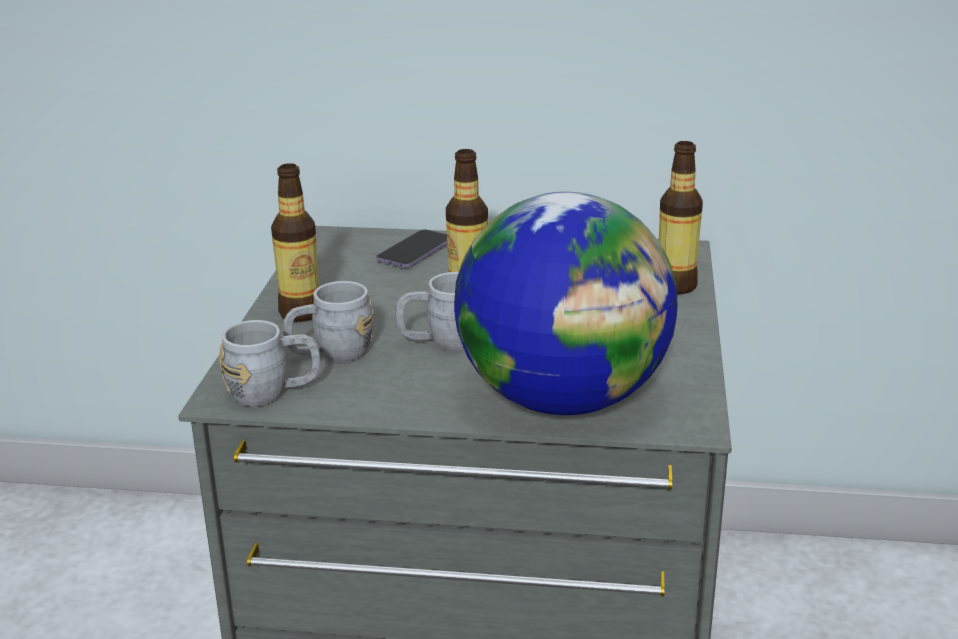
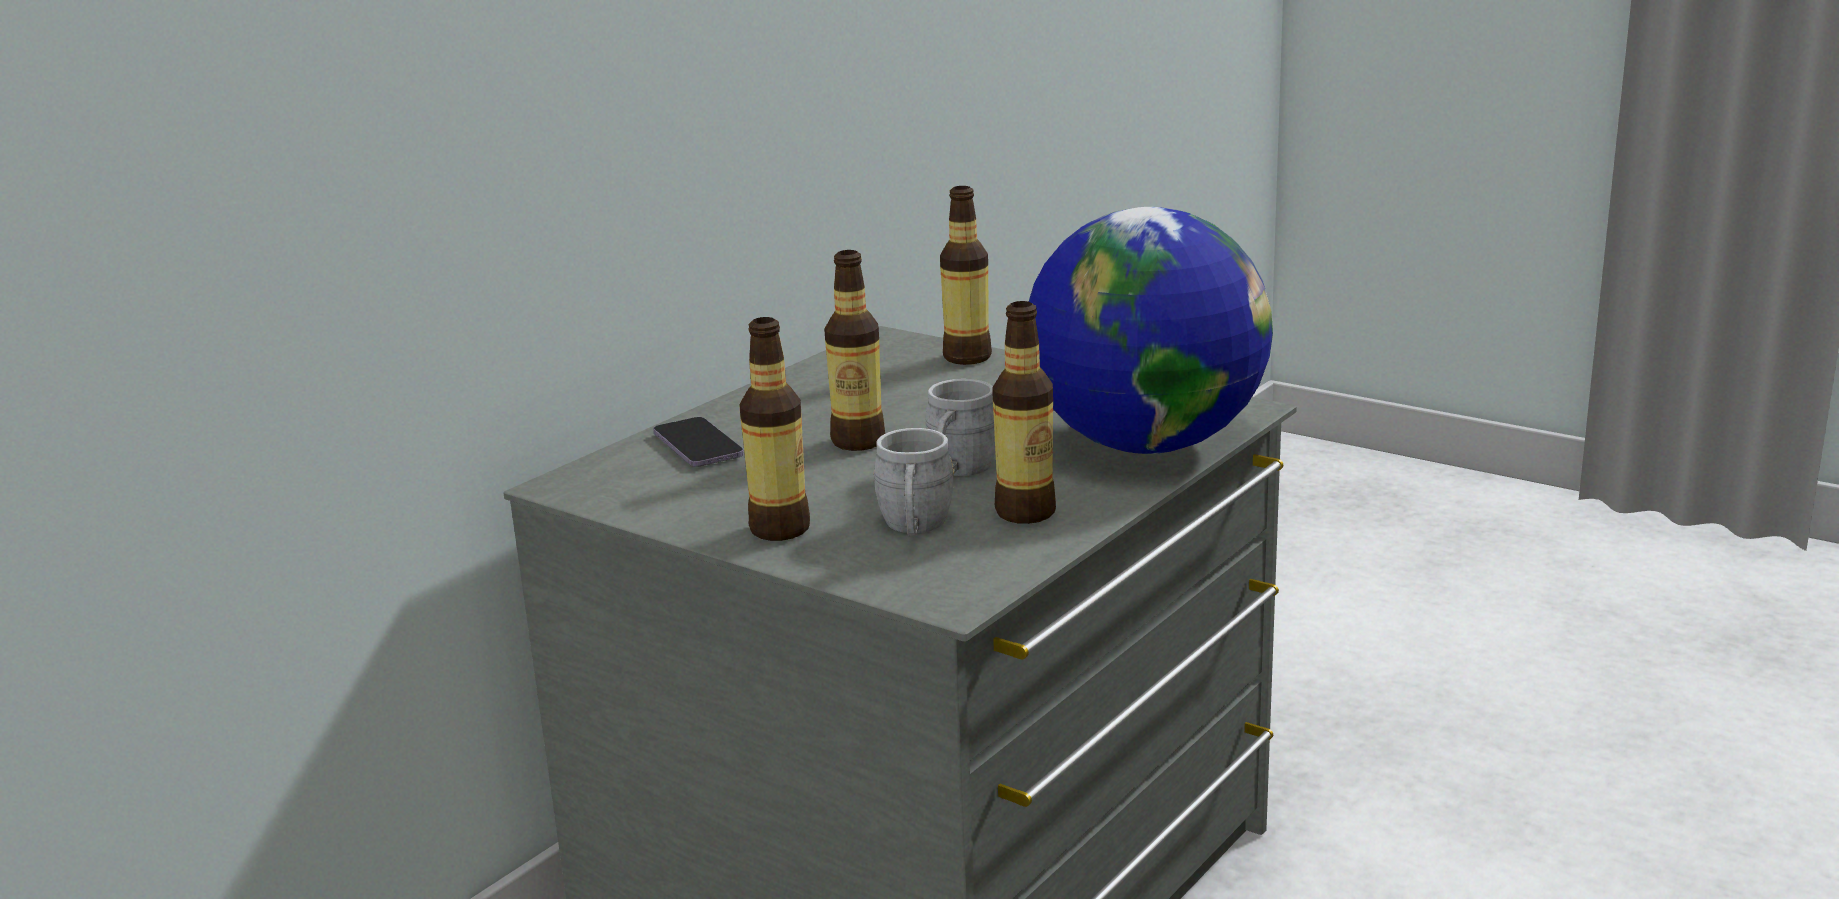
camera: 60 degrees left, 5 degrees down
grey mug [219,320,320,407] -> none
none -> bottle [992,301,1056,524]

